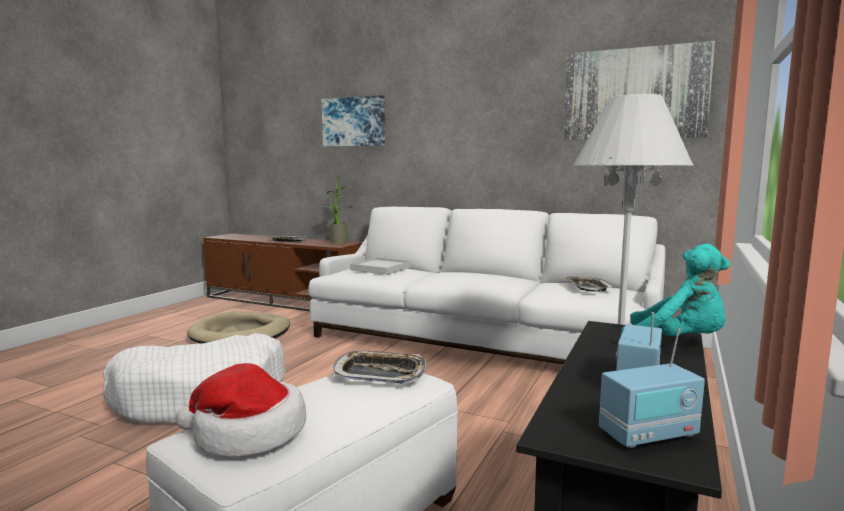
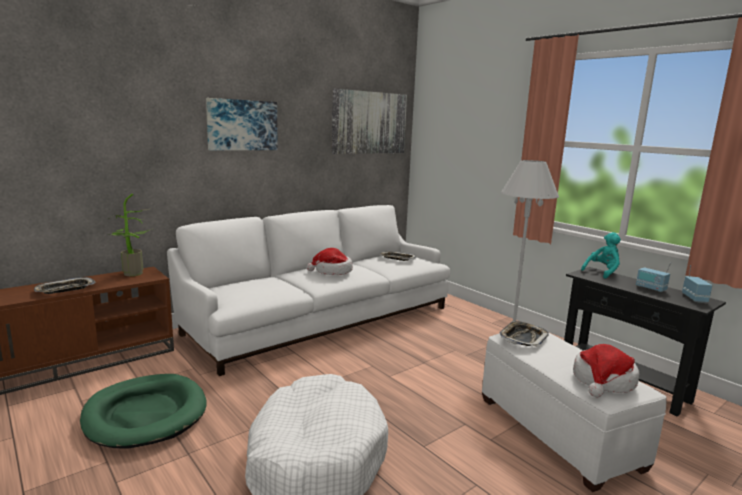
camera: 65 degrees left, 5 degrees up
beige dog bed [187,311,290,344] -> green dog bed [80,374,207,449]
picture [322,95,385,147] -> picture moved to [206,98,278,151]
white tray [350,257,410,275] -> none
none -> hat [307,248,353,275]

